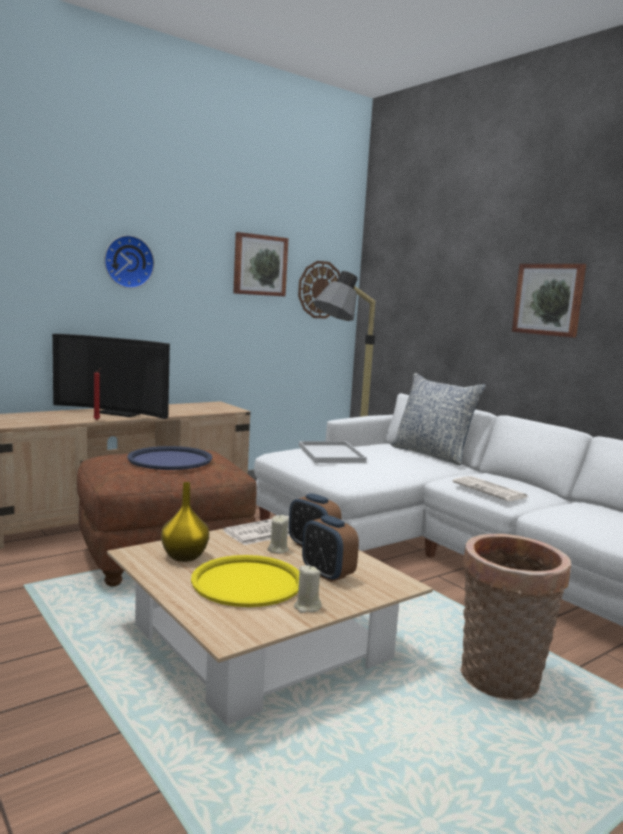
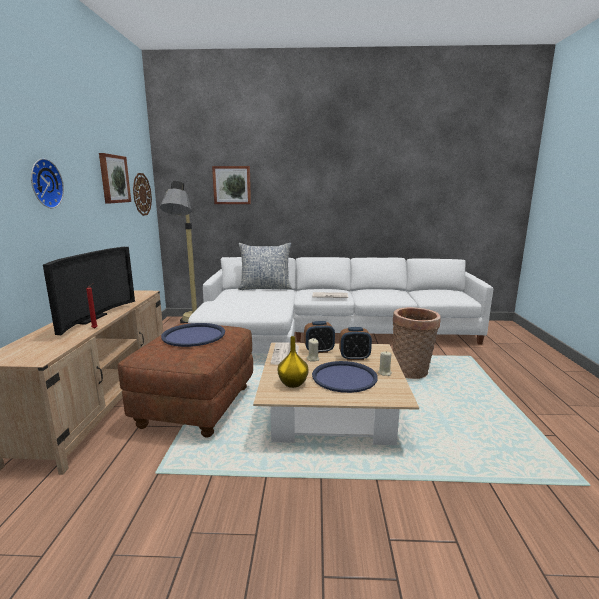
camera: 50 degrees left, 5 degrees up
television [52,334,170,419] -> television turned 45 degrees counterclockwise [43,247,135,335]
yellow tray [191,555,299,607] -> blue tray [312,361,378,393]
white tray [299,441,367,463] -> none
picture [512,264,586,338] -> picture moved to [212,166,251,204]

